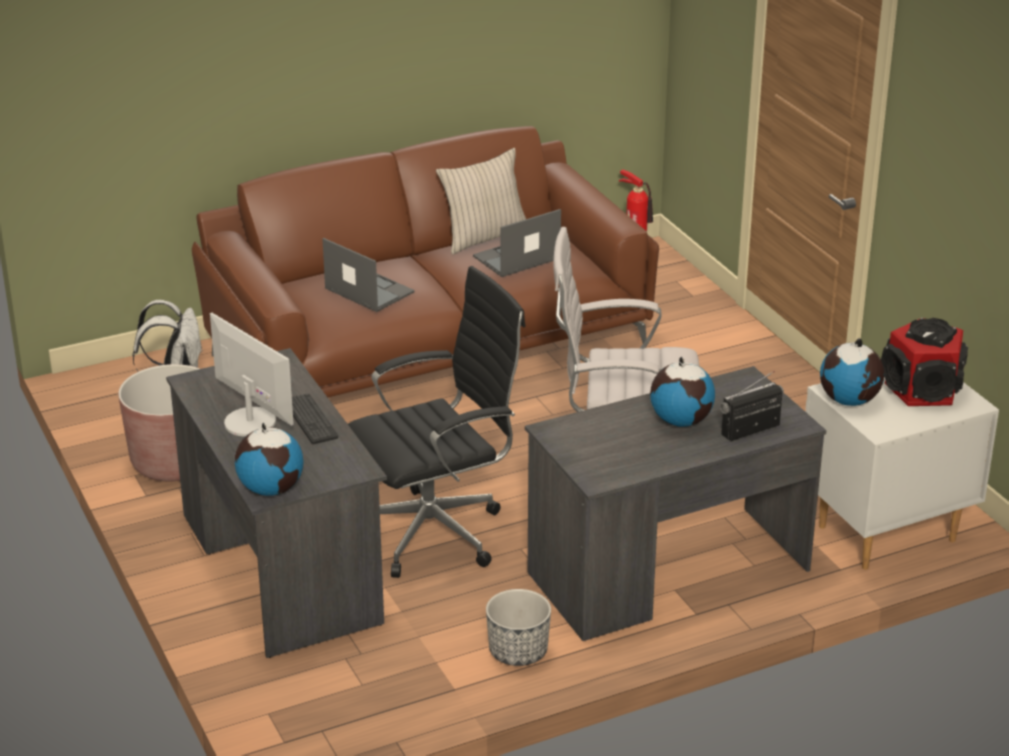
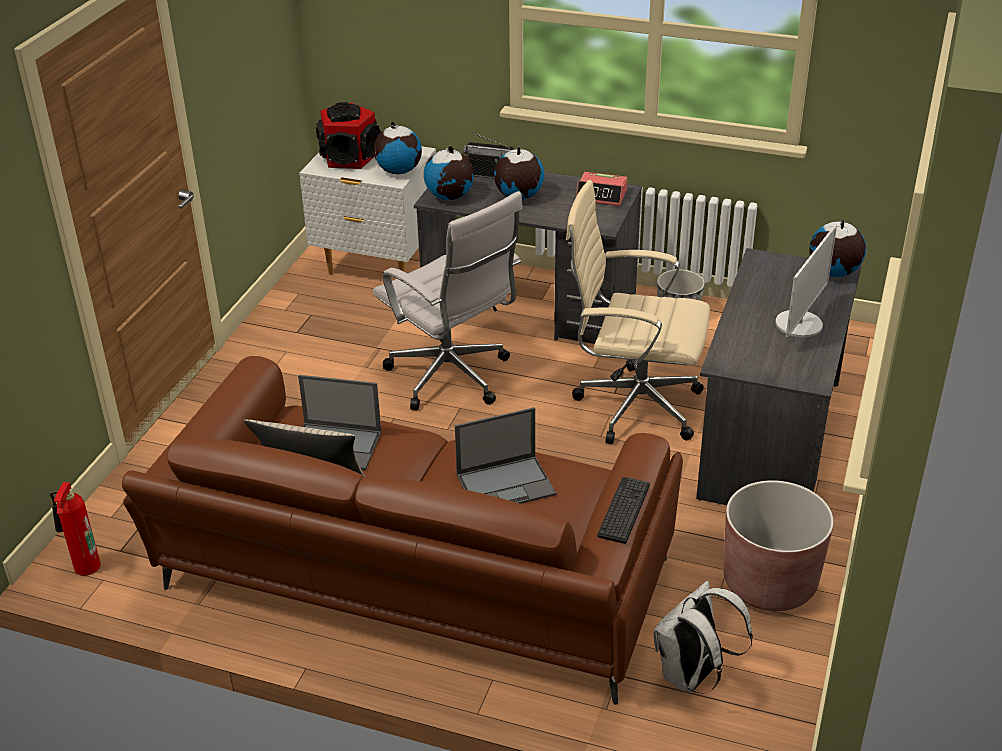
camera: 135 degrees left, 5 degrees up
monitor [210,313,294,437] -> monitor turned 150 degrees counterclockwise [775,225,837,338]
keyboard [292,393,338,445] -> keyboard moved to [598,477,650,544]
laptop [322,238,415,312] -> laptop turned 105 degrees counterclockwise [455,407,556,504]
black office chair [348,266,526,578] -> beige office chair [566,180,710,444]
none -> globe [424,146,474,200]
none -> alarm clock [576,172,627,206]

